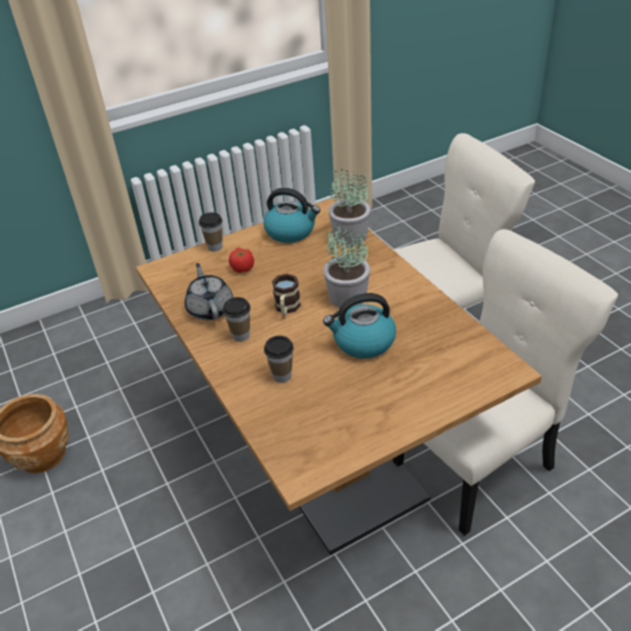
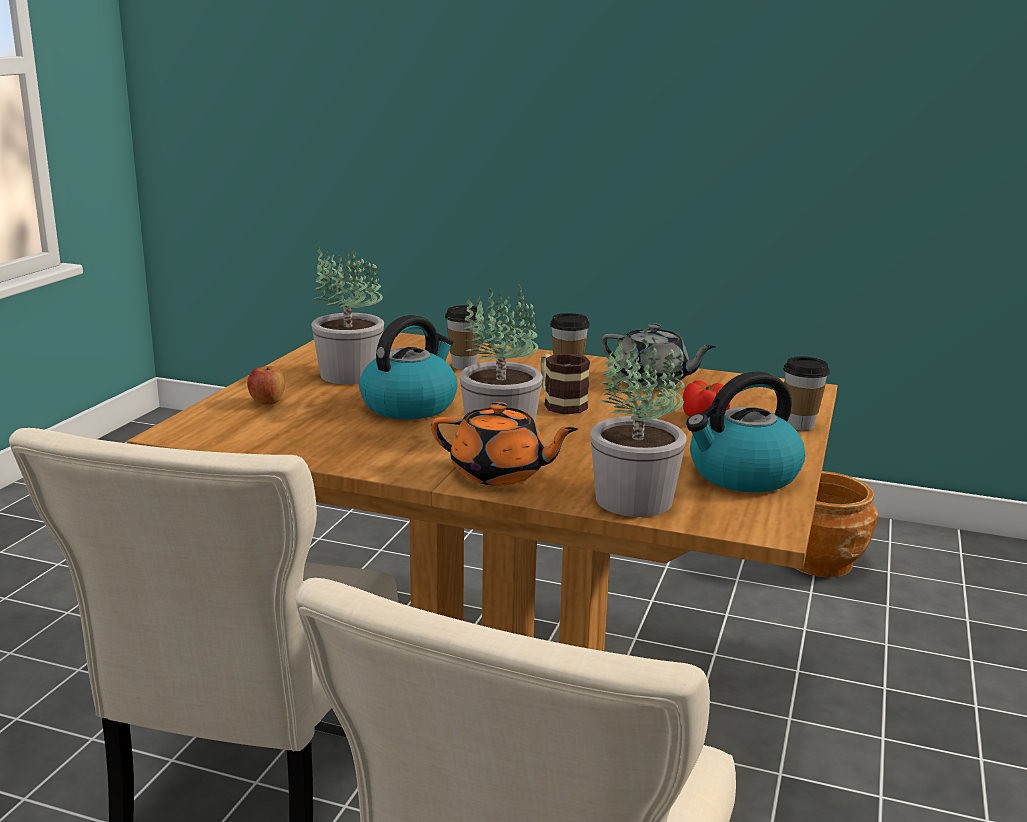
camera: 135 degrees right, 20 degrees down
none -> apple [247,366,285,405]
none -> potted plant [312,248,384,384]
none -> orange teapot [431,402,578,486]

